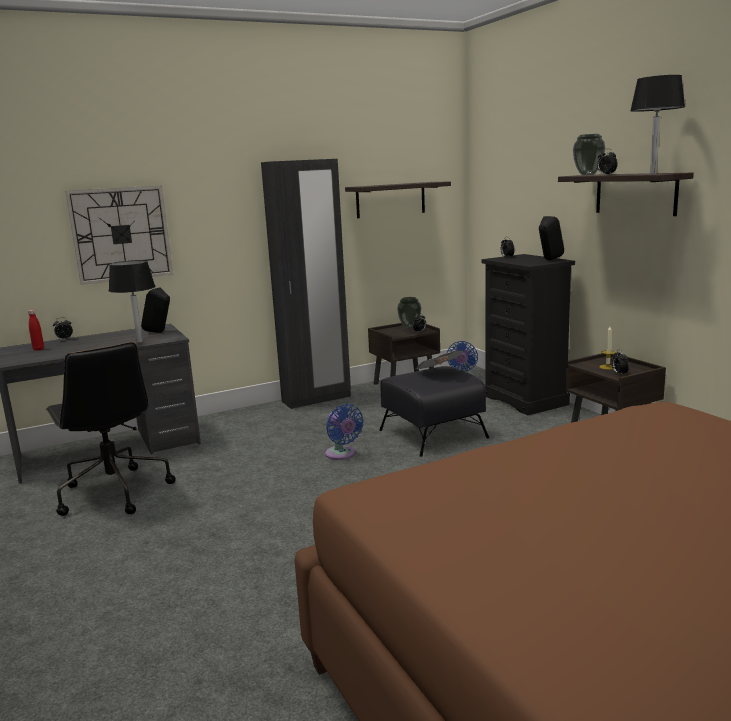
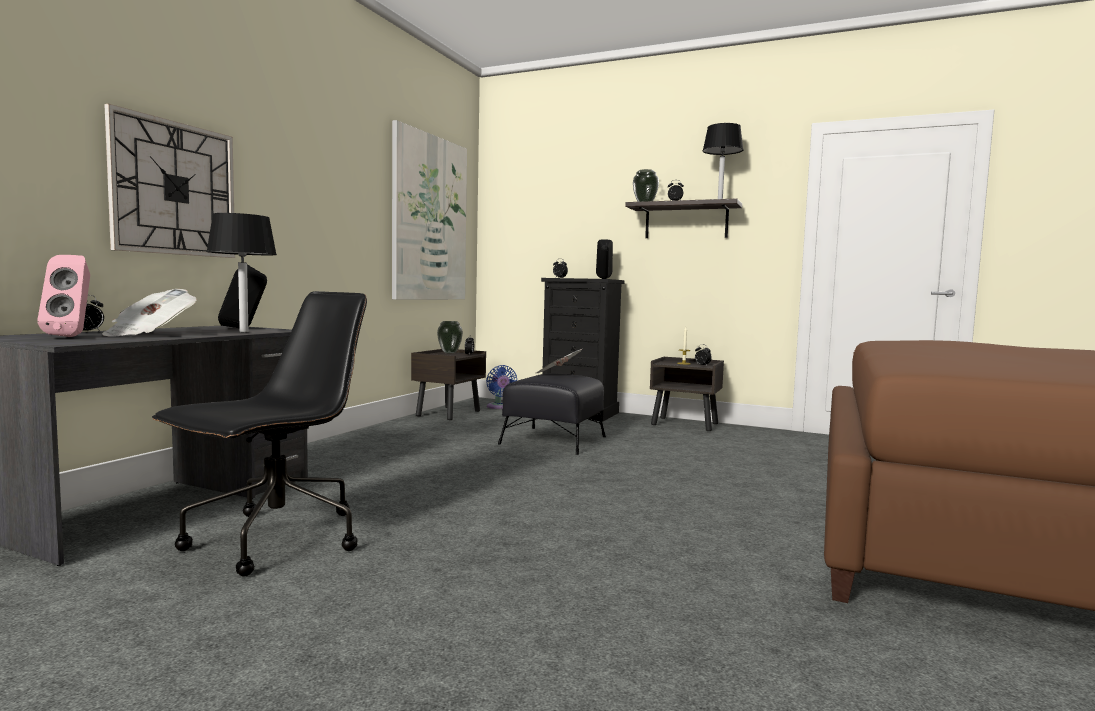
camera: 40 degrees left, 10 degrees down
red bottle [28,310,44,351] -> pink speaker [37,255,90,337]
black office chair [46,342,176,516] -> black office chair turned 75 degrees counterclockwise [152,291,367,577]
black wardrobe [261,159,351,409] -> none
blue fan [325,404,364,460] -> none
shelf [345,182,451,218] -> picture [392,120,467,300]
none -> newspaper [102,289,197,337]

